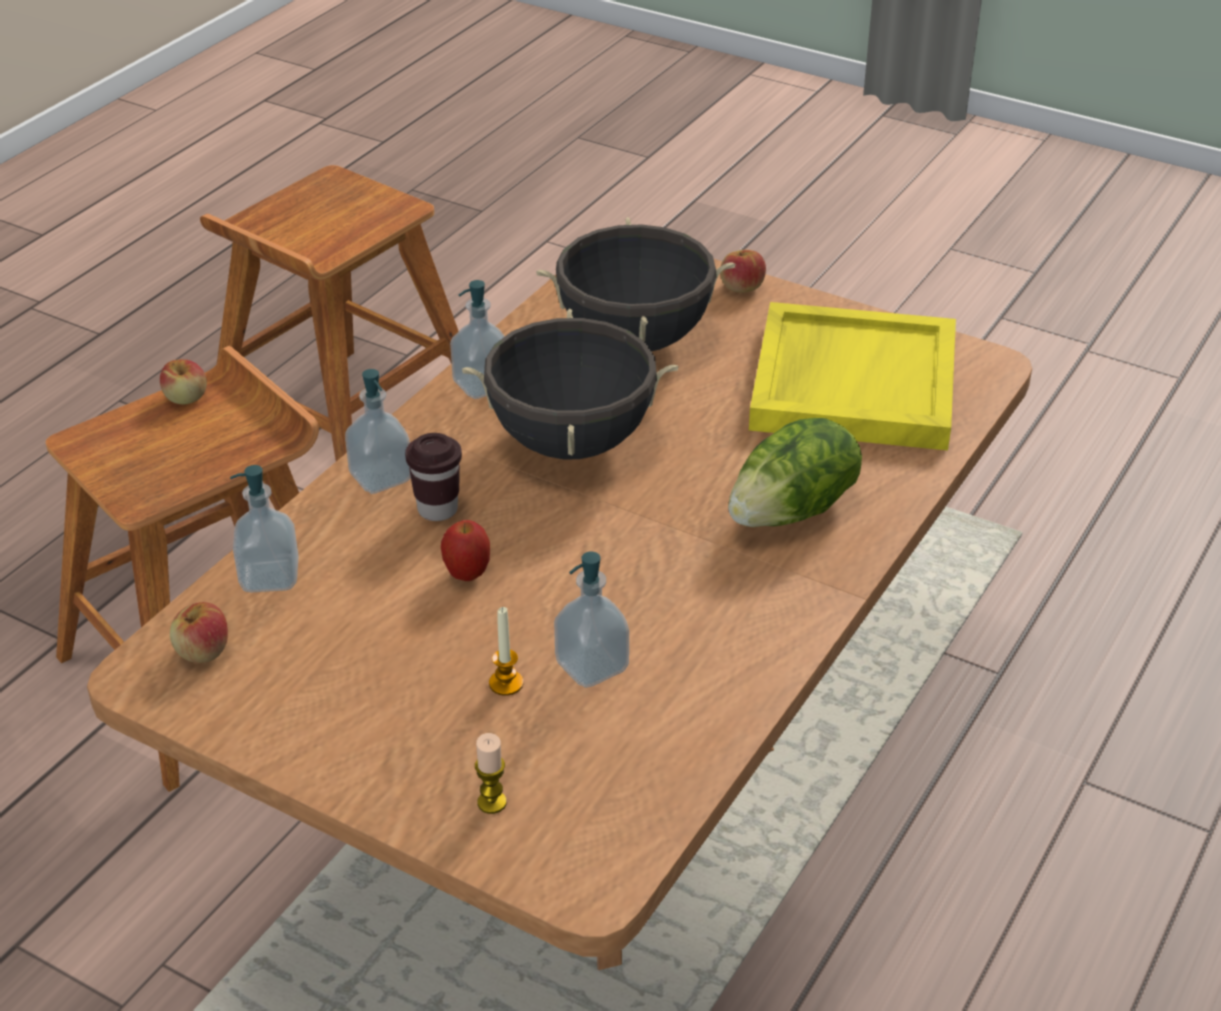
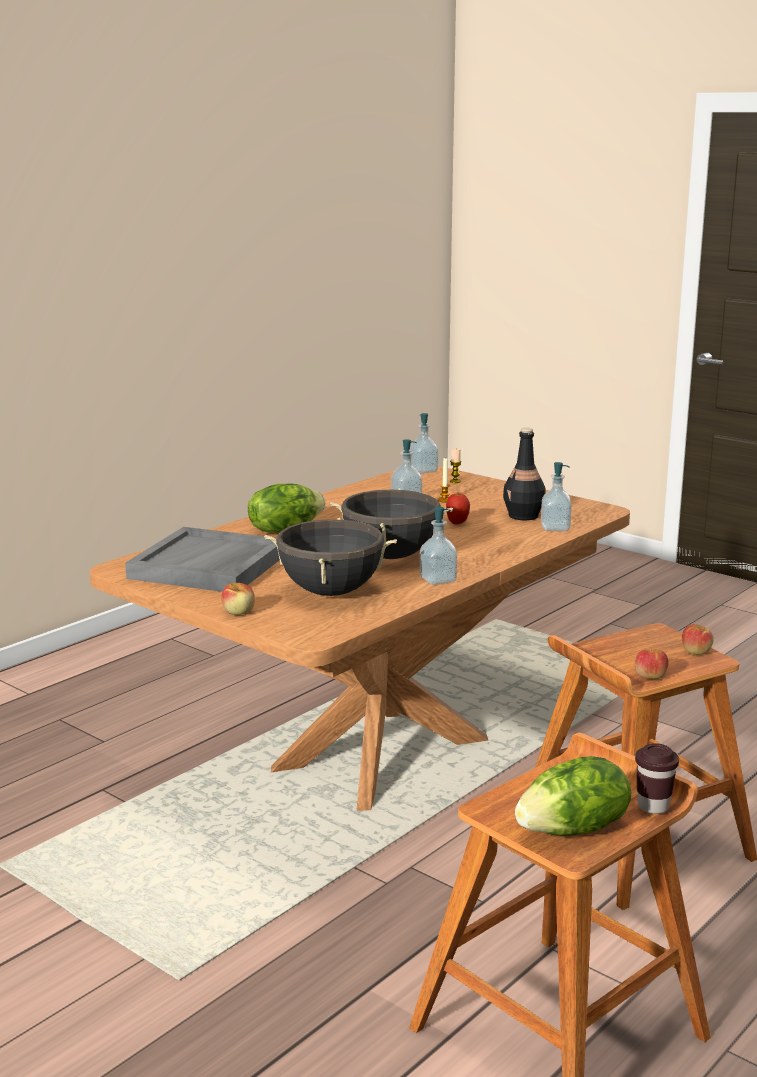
camera: 170 degrees left, 20 degrees down
apple [170,602,228,663] -> apple moved to [682,624,714,655]
soap dispenser [345,369,411,494] -> soap dispenser moved to [410,413,438,473]
brown cup [405,433,462,521] -> brown cup moved to [635,743,679,814]
yellow tray [749,302,956,451] -> grey tray [125,527,280,592]
none -> black bottle [503,427,545,520]
none -> lettuce [515,756,631,836]

